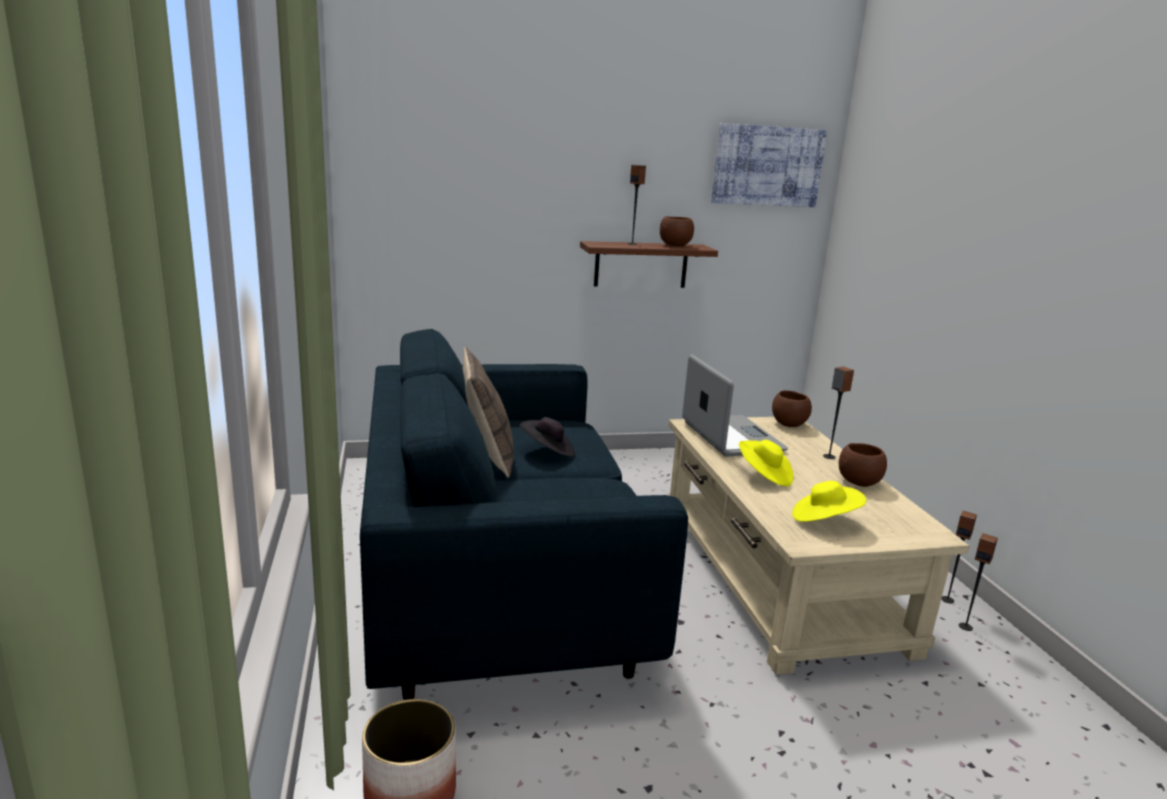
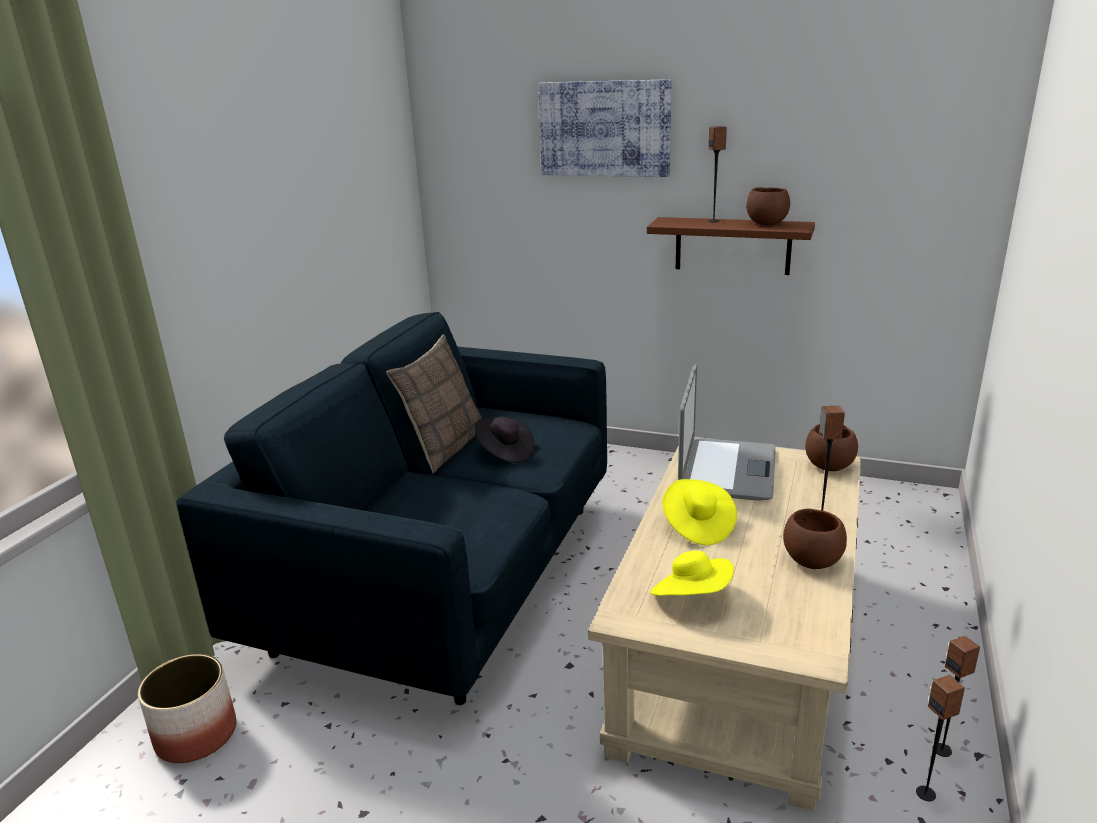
camera: 35 degrees right, 5 degrees up
picture [711,123,827,207] -> picture moved to [538,79,672,177]

